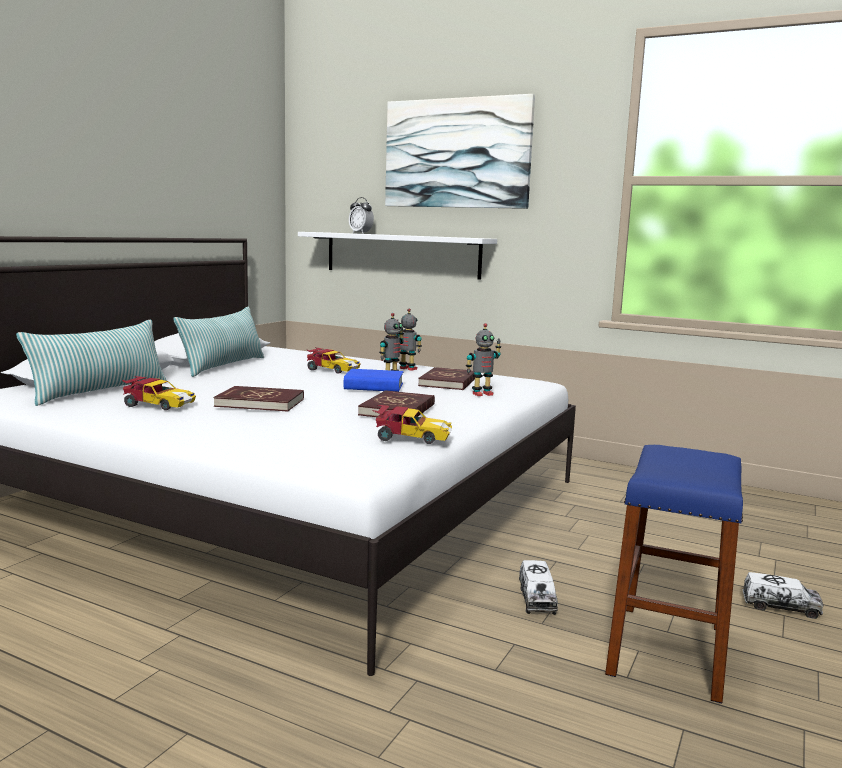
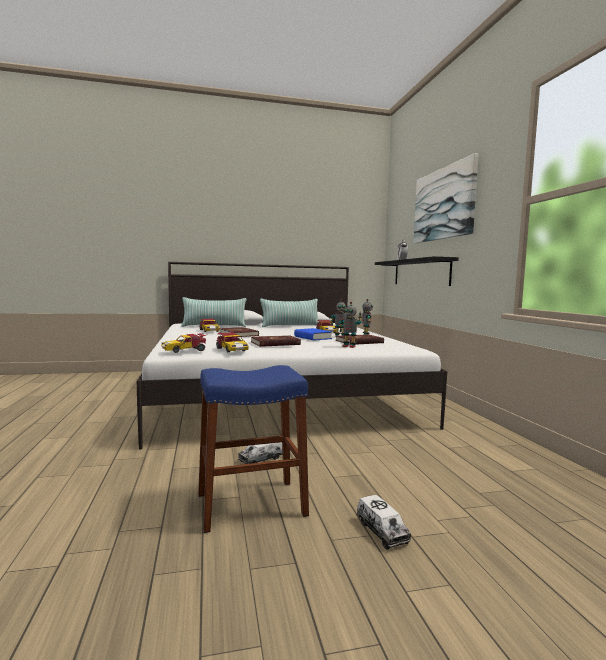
camera: 50 degrees right, 5 degrees down
white shelf [298,232,497,280] -> black shelf [375,256,459,286]
none -> toy car [161,333,206,353]

